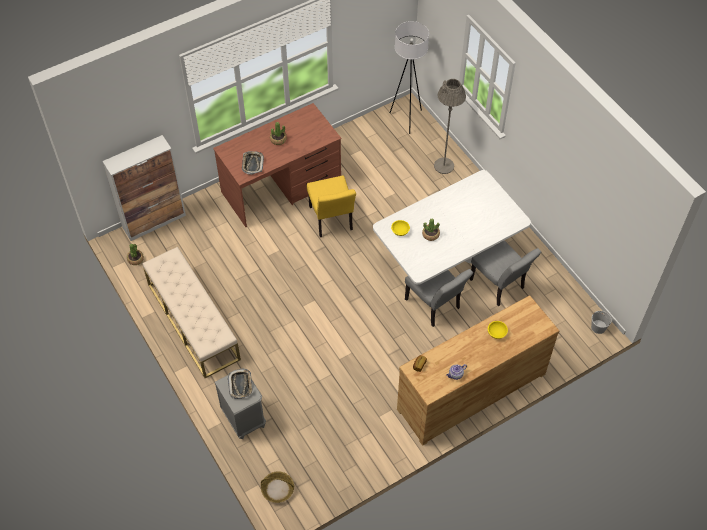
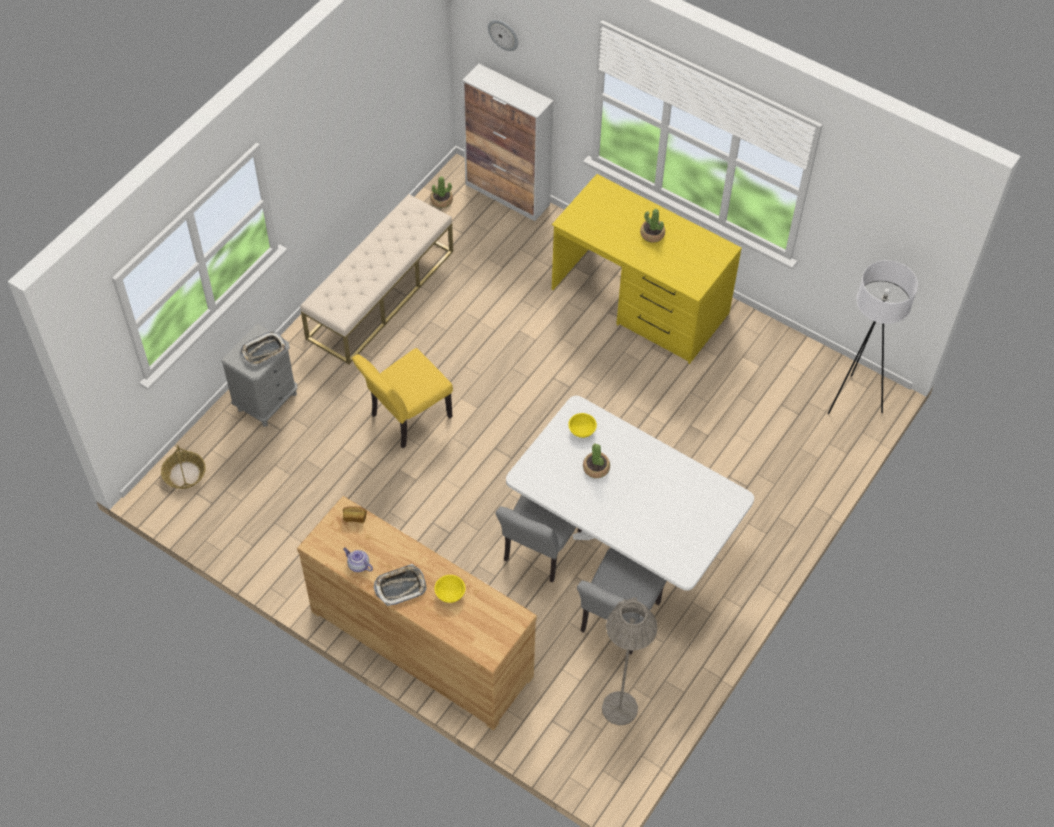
camera: 65 degrees right, 0 degrees up
brown desk [213,103,341,227] -> yellow desk [552,174,742,364]
tray [242,151,264,175] -> tray moved to [373,564,427,606]
yellow chair [307,175,356,237] -> yellow chair moved to [352,348,453,448]
grey floor lamp [434,79,466,174] -> grey floor lamp moved to [602,597,657,725]
white bucket [591,311,612,334] -> none
none -> wall clock [488,20,518,51]

